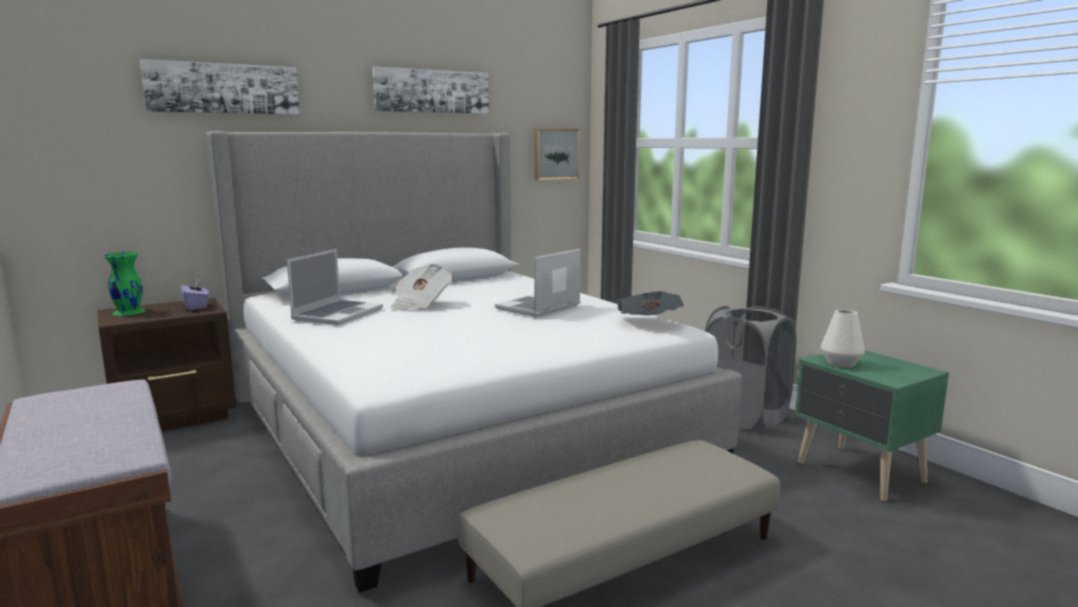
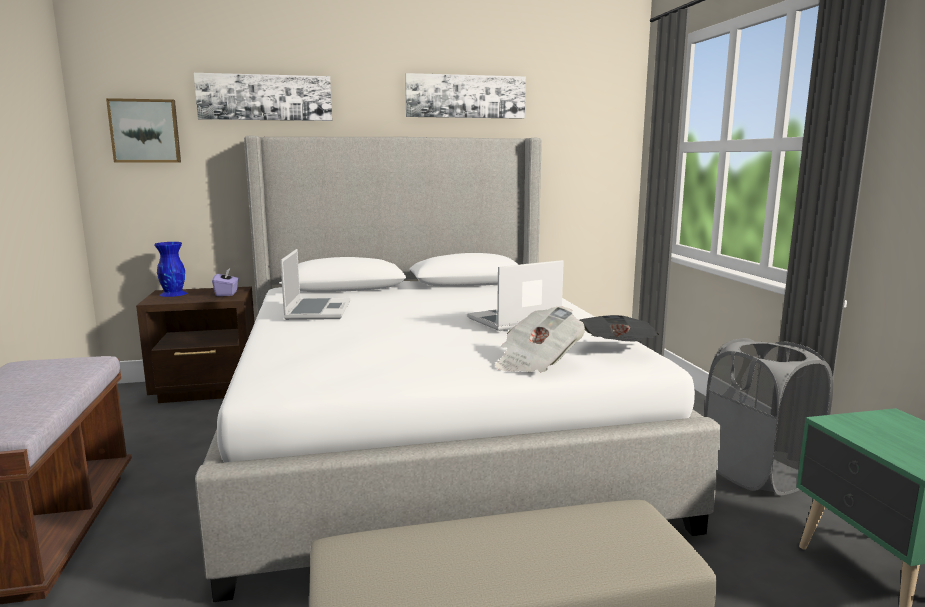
camera: 20 degrees right, 0 degrees up
green vase [104,252,146,316] -> blue vase [154,242,187,297]
laptop [287,249,383,325] -> laptop turned 45 degrees counterclockwise [280,249,350,320]
newspaper [391,264,453,311] -> newspaper moved to [496,306,585,372]
picture [535,128,579,180] -> picture moved to [106,98,181,163]
white vase [821,309,865,368] -> none

